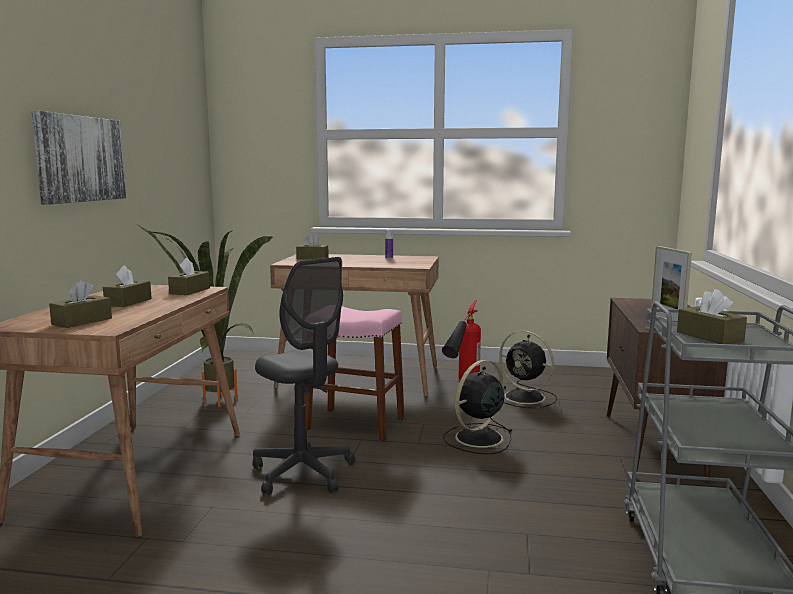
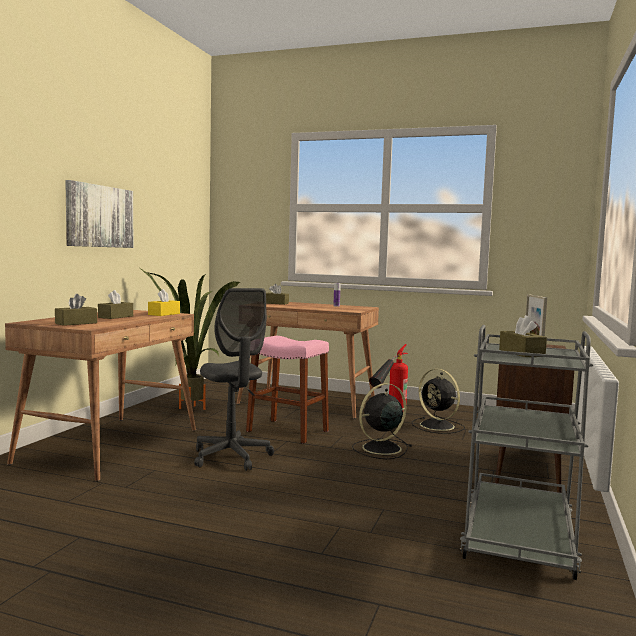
camera: 10 degrees right, 5 degrees down
brown tissue box [168,257,210,295] -> yellow tissue box [148,289,180,316]

